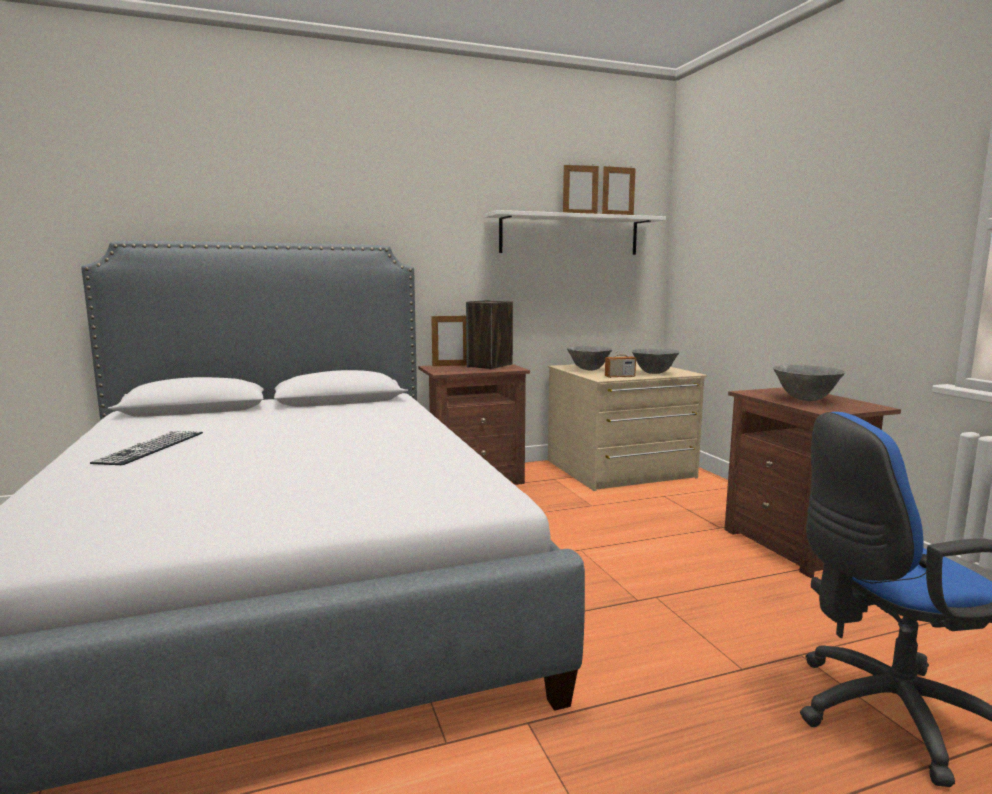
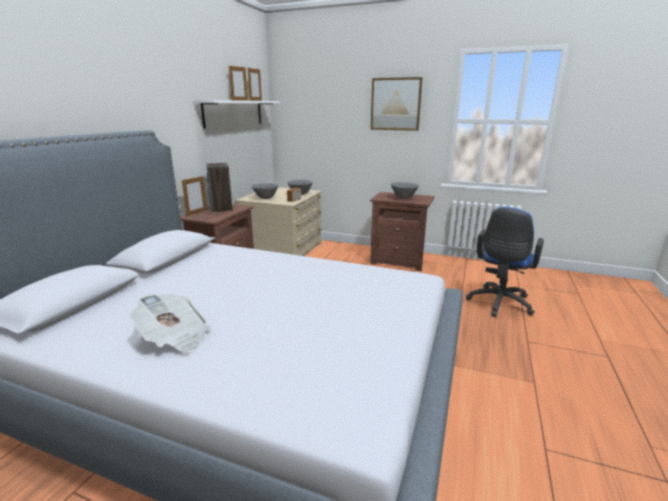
camera: 50 degrees left, 10 degrees up
keyboard [90,431,203,465] -> newspaper [131,294,210,354]
none -> picture [371,77,423,131]

